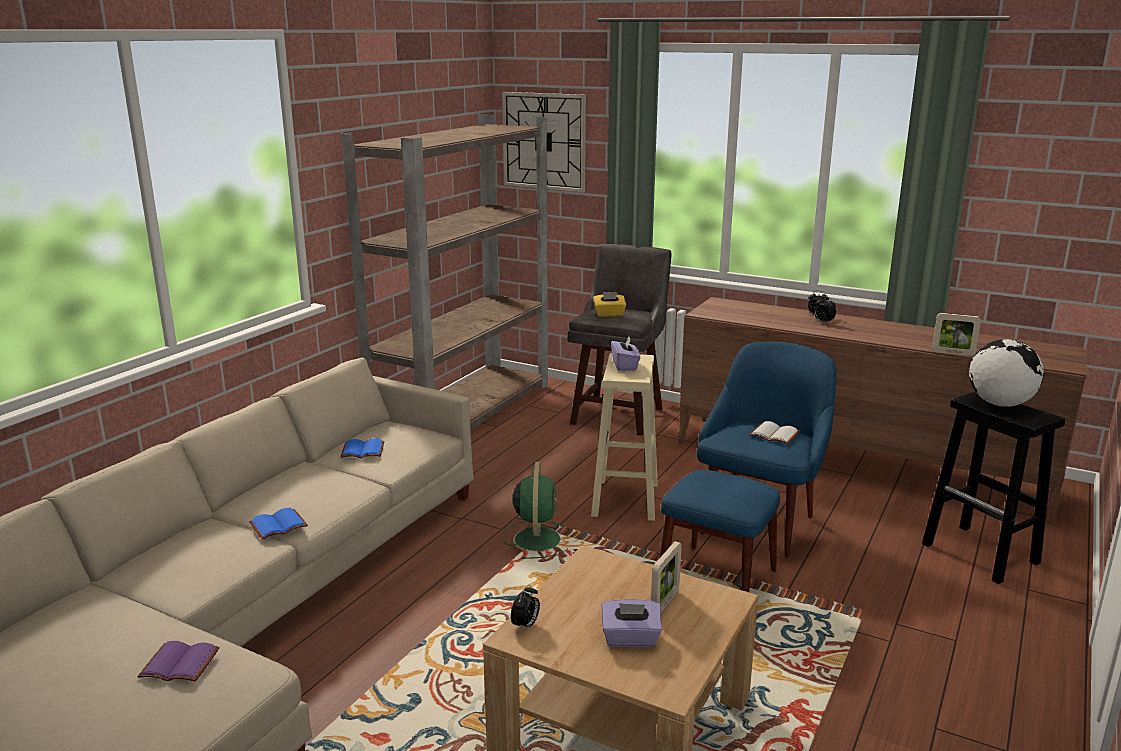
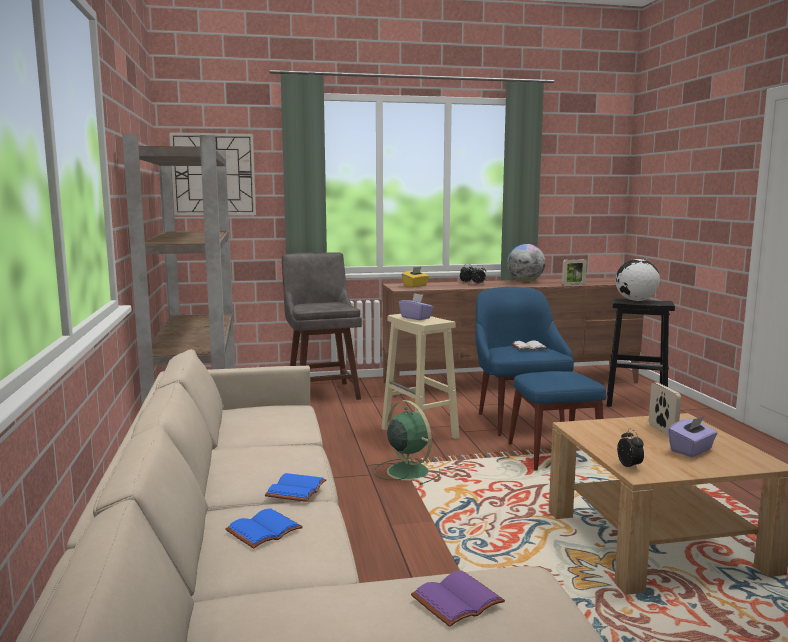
camera: 40 degrees left, 10 degrees down
blue book [340,438,384,458] -> blue book moved to [225,508,303,549]
yellow tissue box [593,292,626,317] -> yellow tissue box moved to [402,267,429,287]
none -> globe [507,244,545,282]

